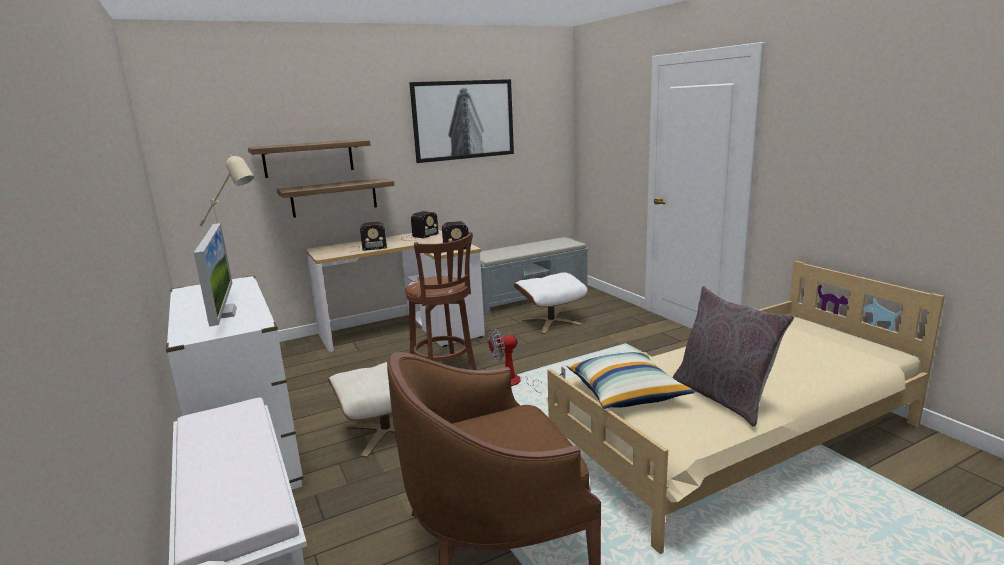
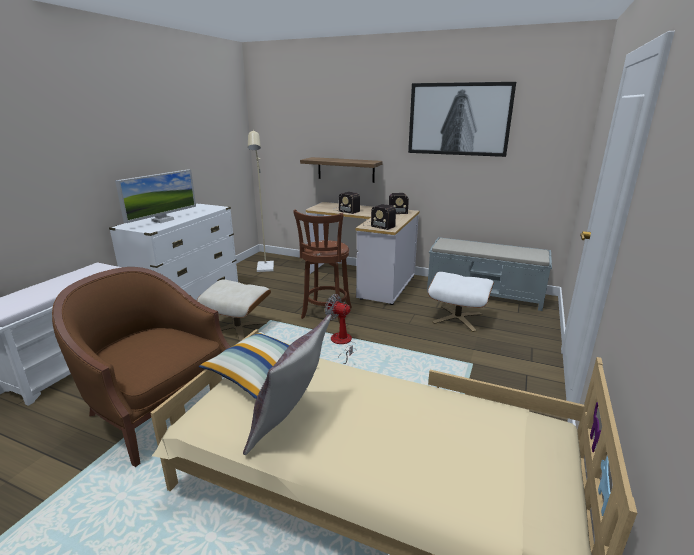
camera: 50 degrees right, 5 degrees up
shelf [248,139,370,178] -> none

